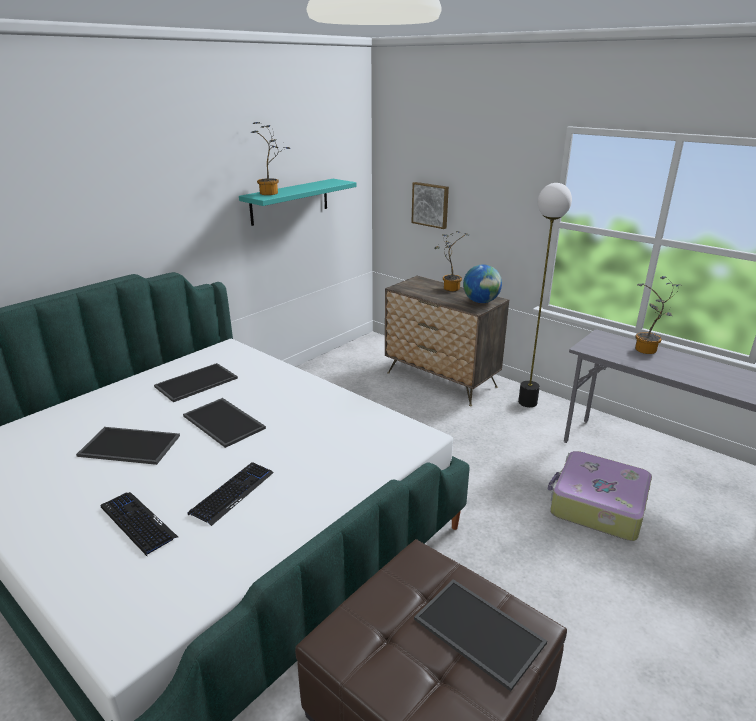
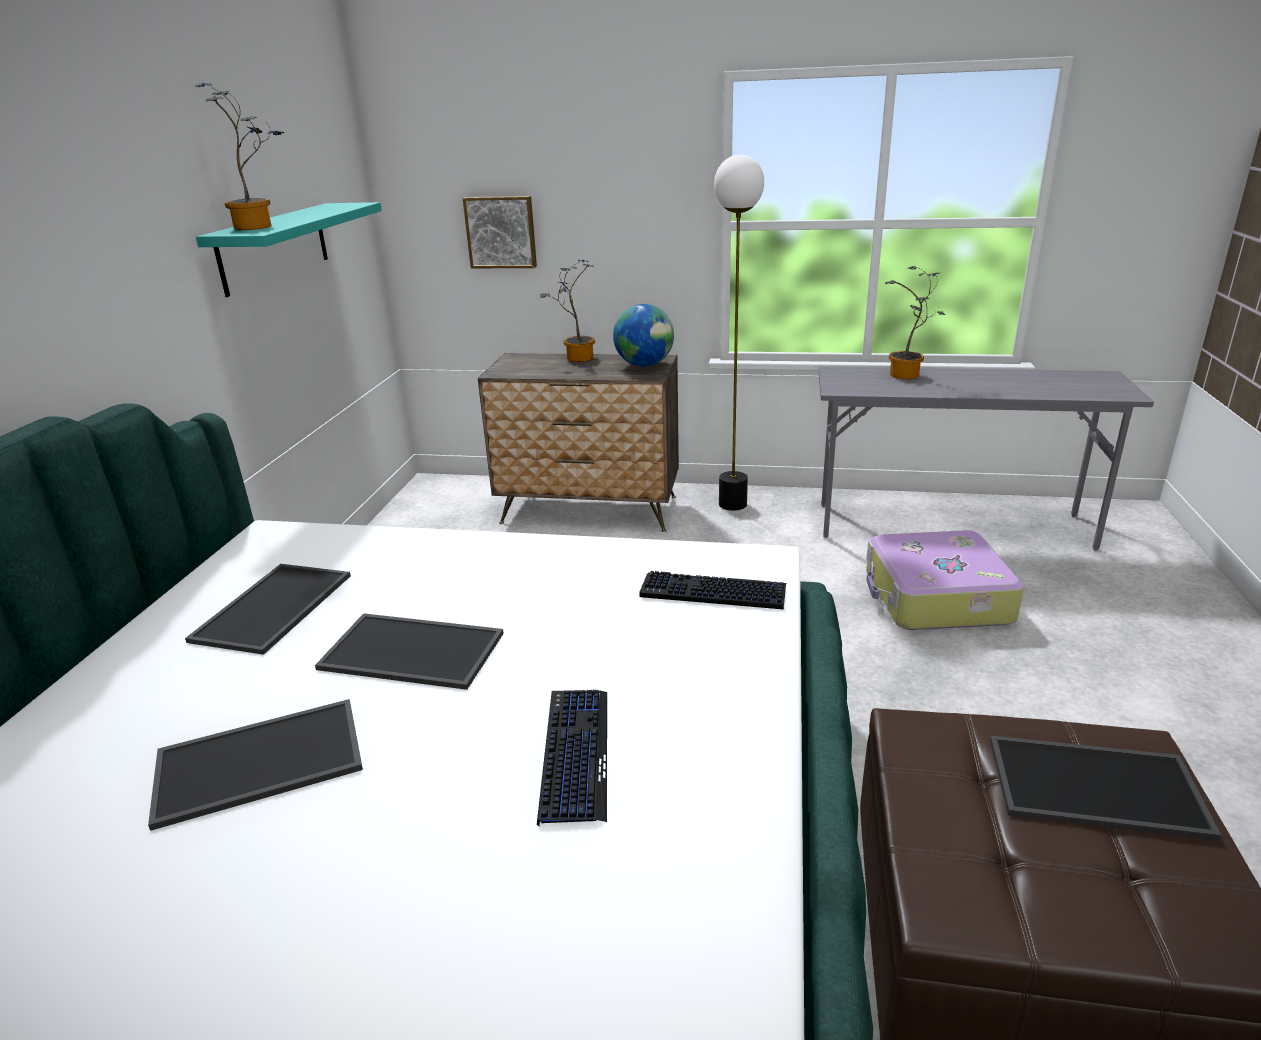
camera: 30 degrees left, 0 degrees up
keyboard [101,492,178,556] -> keyboard moved to [639,571,786,609]

